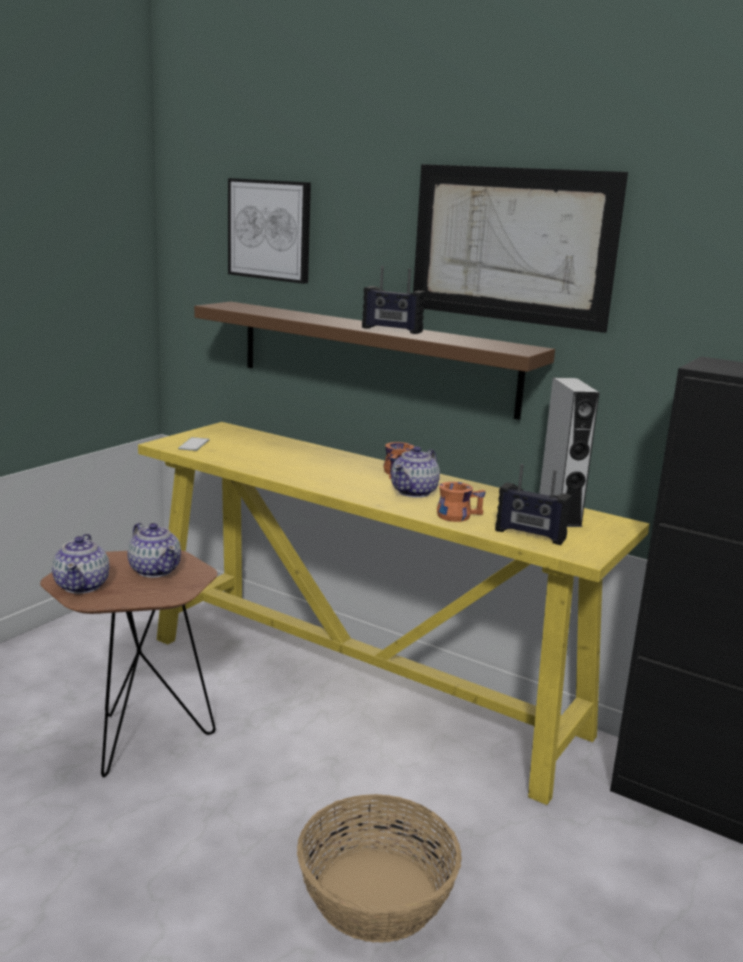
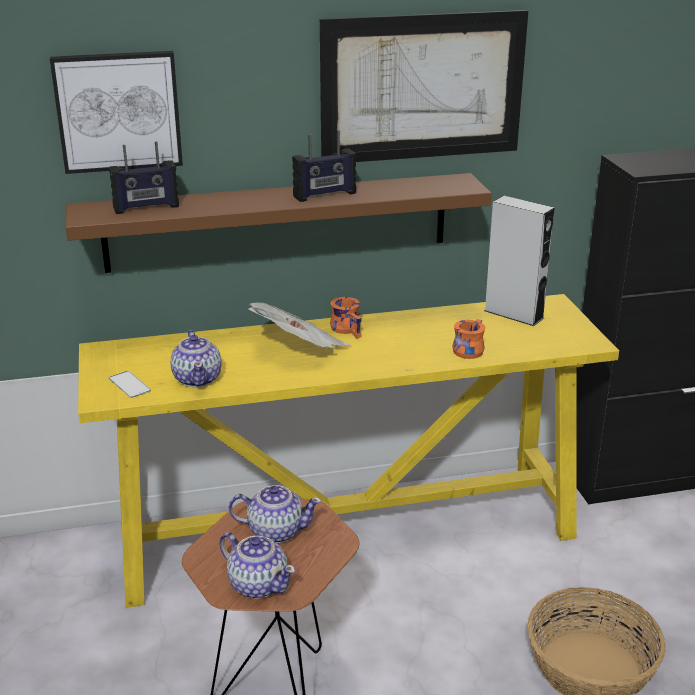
camera: 45 degrees left, 10 degrees up
teapot [391,446,440,498] -> teapot moved to [170,330,222,387]
radio [495,464,572,545] -> radio moved to [109,142,179,214]
none -> newspaper [248,302,351,349]

